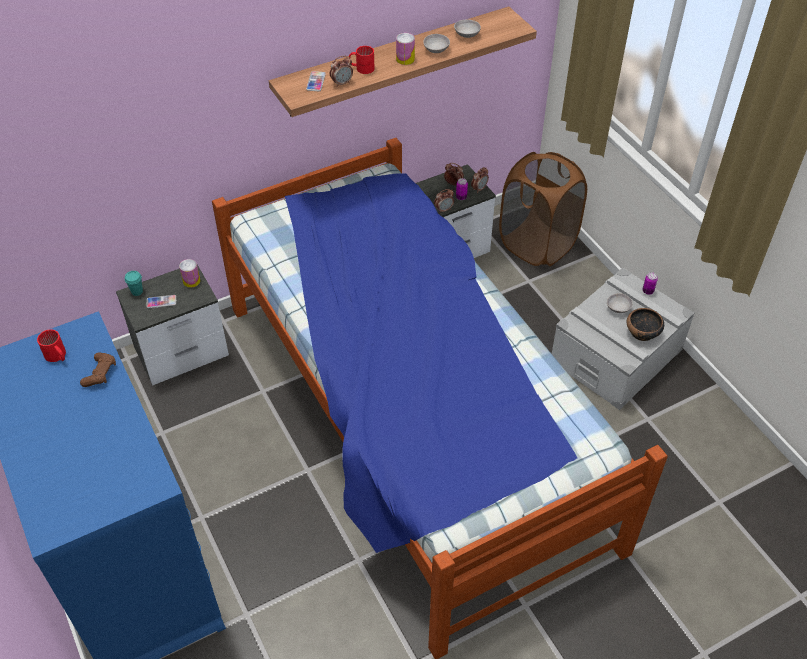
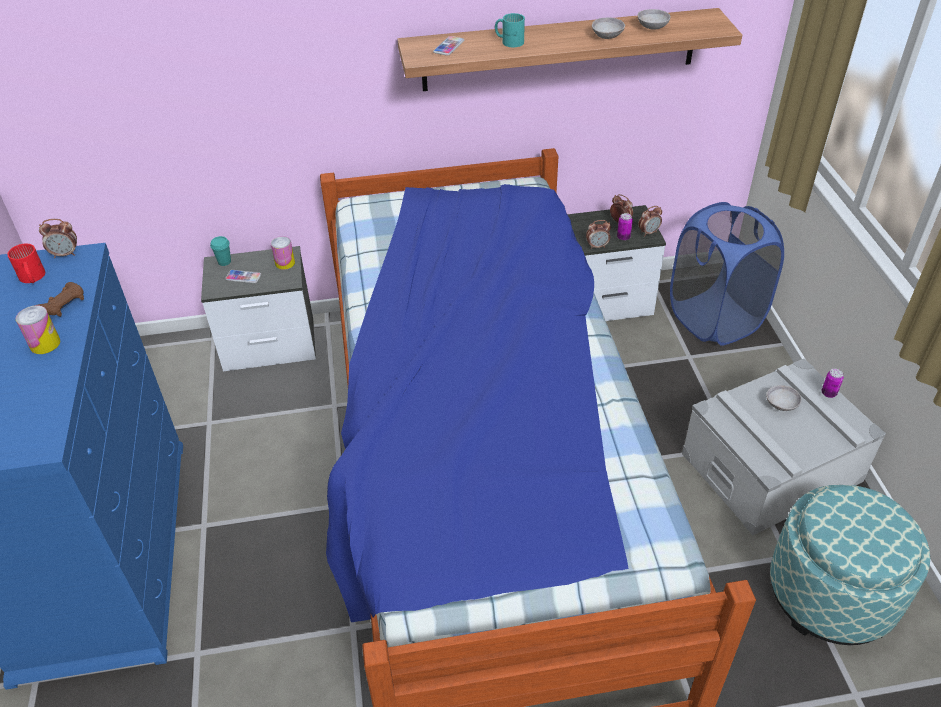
camera: 20 degrees right, 5 degrees down
alarm clock [330,56,353,87] -> alarm clock moved to [39,219,77,258]
red mug [349,46,374,74] -> turquoise mug [495,13,525,47]
can [396,33,415,65] -> can moved to [16,305,60,354]
brown laundry basket [499,152,587,266] -> blue laundry basket [670,202,784,346]
bowl [627,308,664,341] -> none
none -> ottoman [770,485,930,645]

